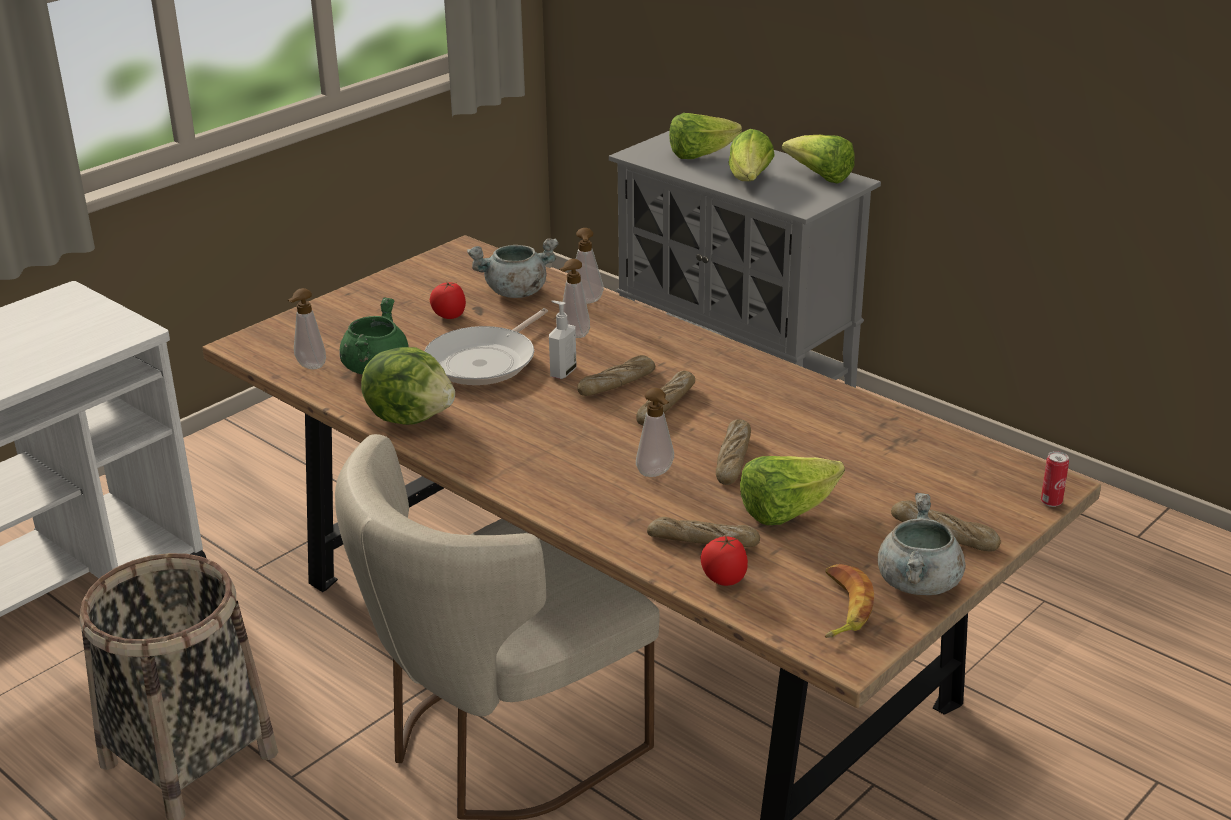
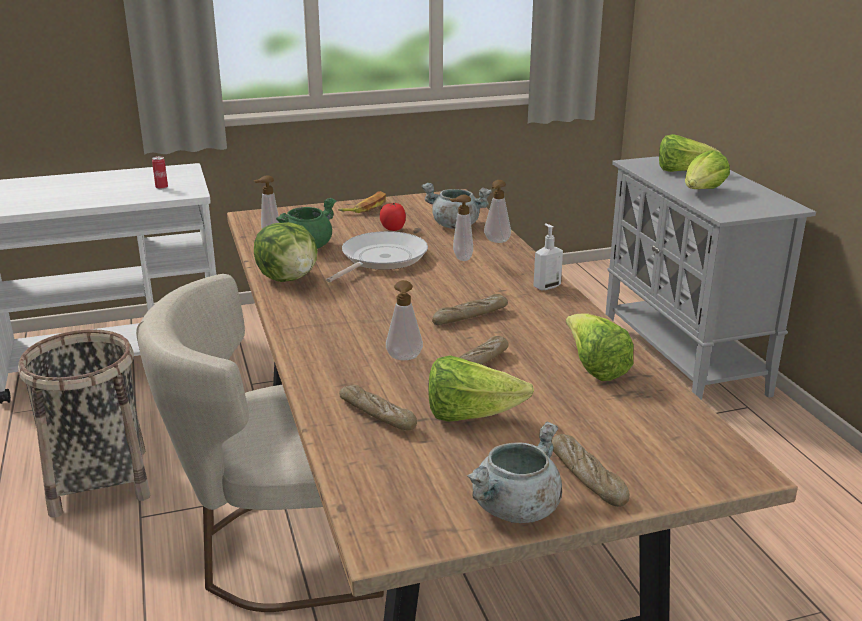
camera: 30 degrees right, 5 degrees down
frying pan [425,308,548,385] -> frying pan turned 150 degrees clockwise [326,231,428,282]
soap dispenser [549,301,576,379] -> soap dispenser moved to [533,223,563,290]
bread [577,355,655,396] -> none
tomato [700,535,748,586] -> none
lettuce [782,135,855,184] -> lettuce moved to [566,313,634,381]
banana [825,564,874,638] -> banana moved to [338,191,386,213]
can [1041,451,1069,507] -> can moved to [152,156,168,189]

